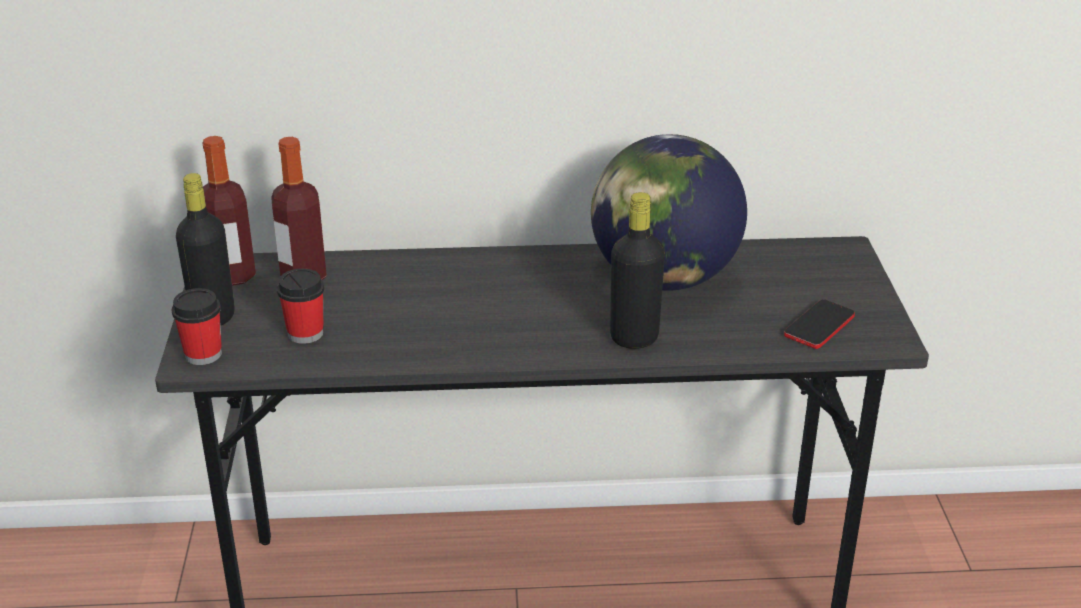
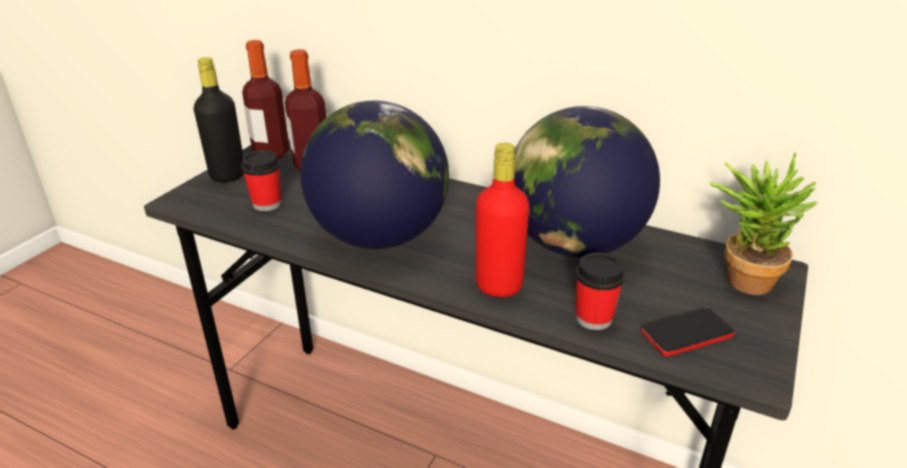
camera: 30 degrees right, 0 degrees up
cup [172,288,222,365] -> cup moved to [575,252,625,330]
black bottle [610,192,665,349] -> red bottle [476,143,530,297]
none -> globe [300,101,449,249]
none -> potted plant [709,152,817,295]

